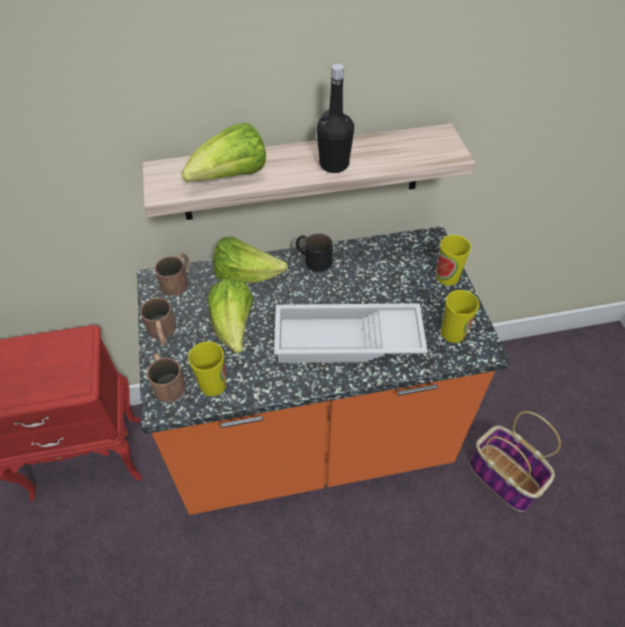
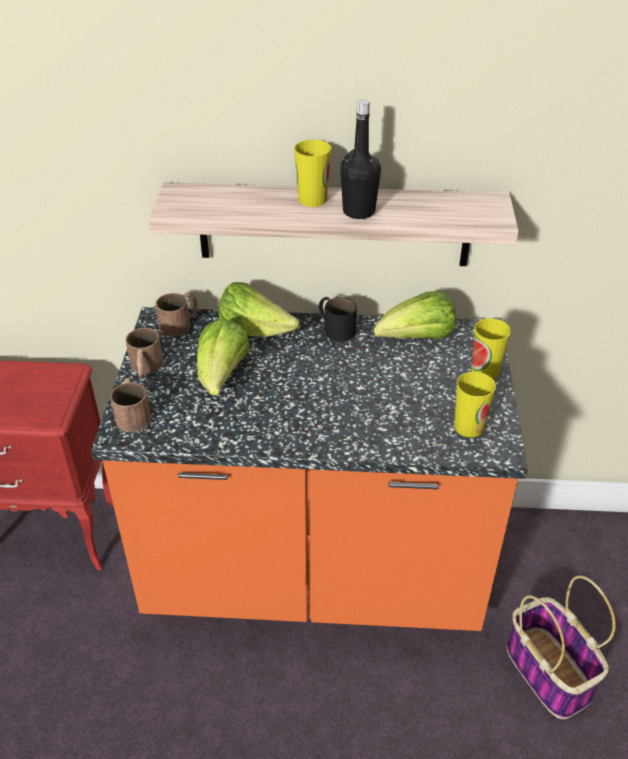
camera: 15 degrees right, 10 degrees down
lettuce [181,123,266,182] -> lettuce moved to [374,291,456,339]
cup [188,342,226,396] -> cup moved to [294,140,331,207]
white tray [274,303,428,363] -> none

